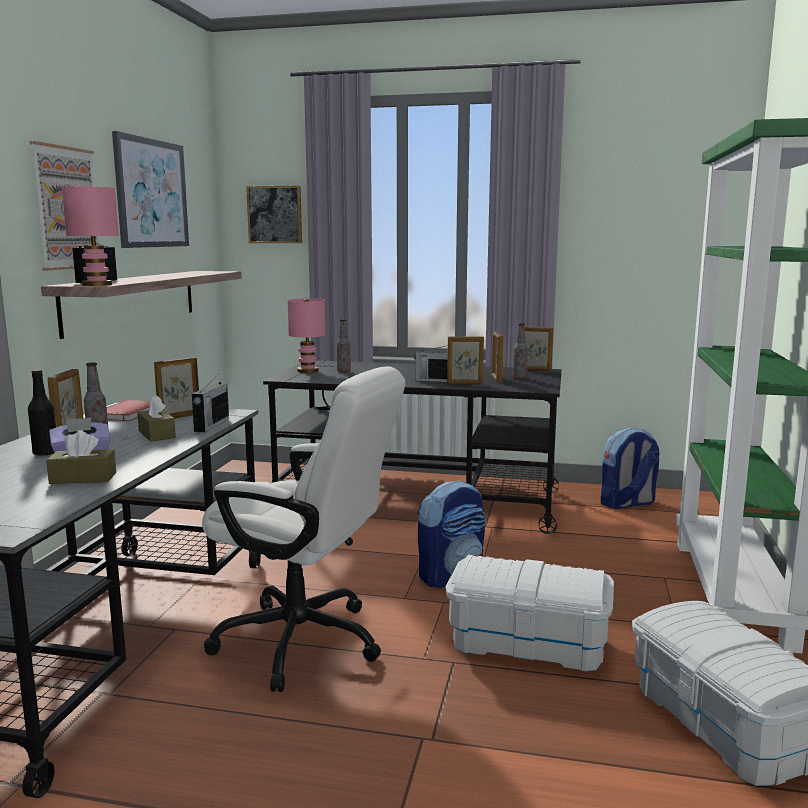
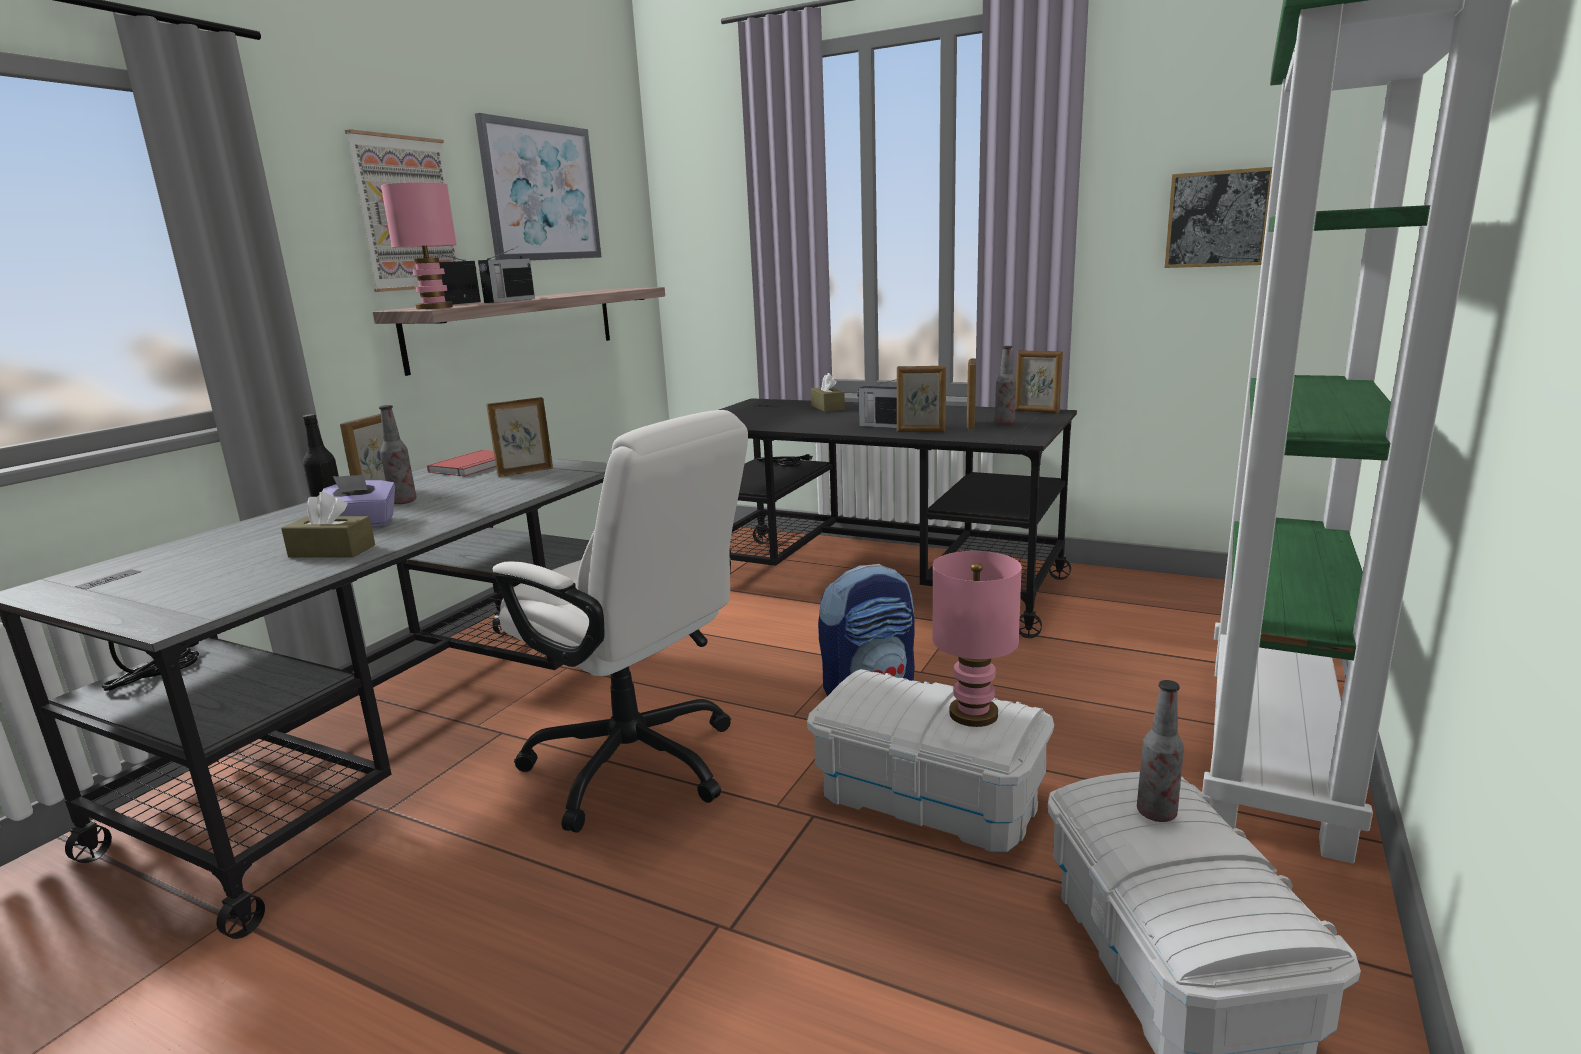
camera: 15 degrees right, 5 degrees up
brown tissue box [137,395,176,442] -> brown tissue box moved to [811,373,845,412]
radio [192,376,229,432] -> radio moved to [478,247,535,303]
picture [246,185,302,243] -> picture moved to [1165,167,1272,268]
pink table lamp [287,298,326,373] -> pink table lamp moved to [932,551,1022,727]
bottle [337,319,351,373] -> bottle moved to [1137,680,1184,822]
backpack [601,428,660,509] -> none

